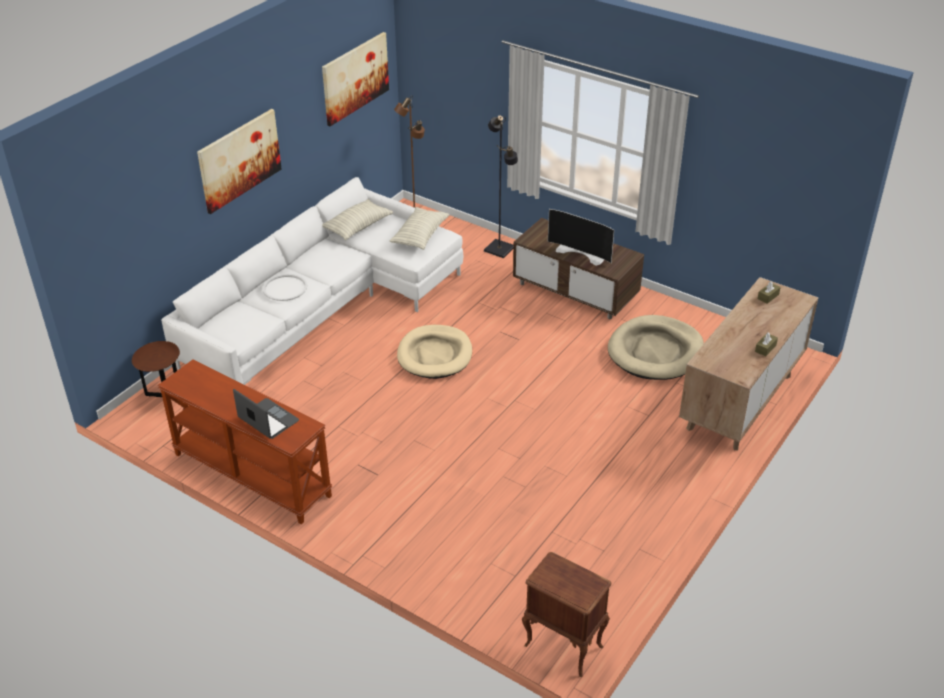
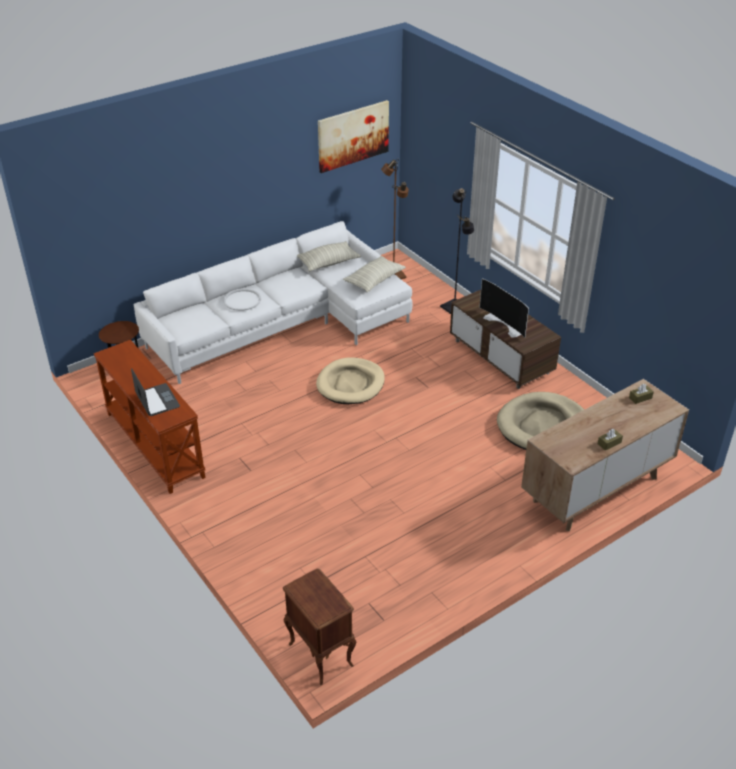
camera: 20 degrees right, 0 degrees up
picture [197,109,282,214] -> none

